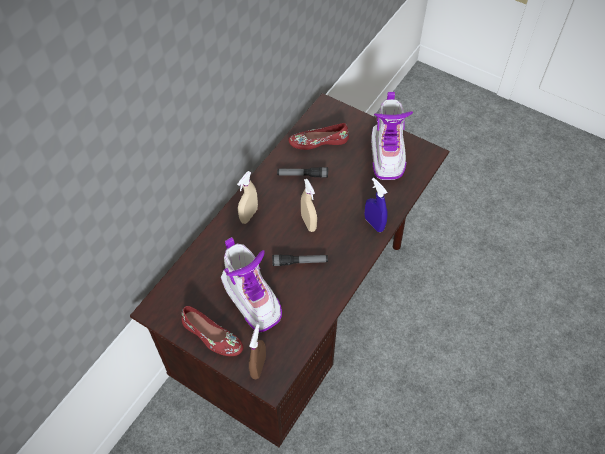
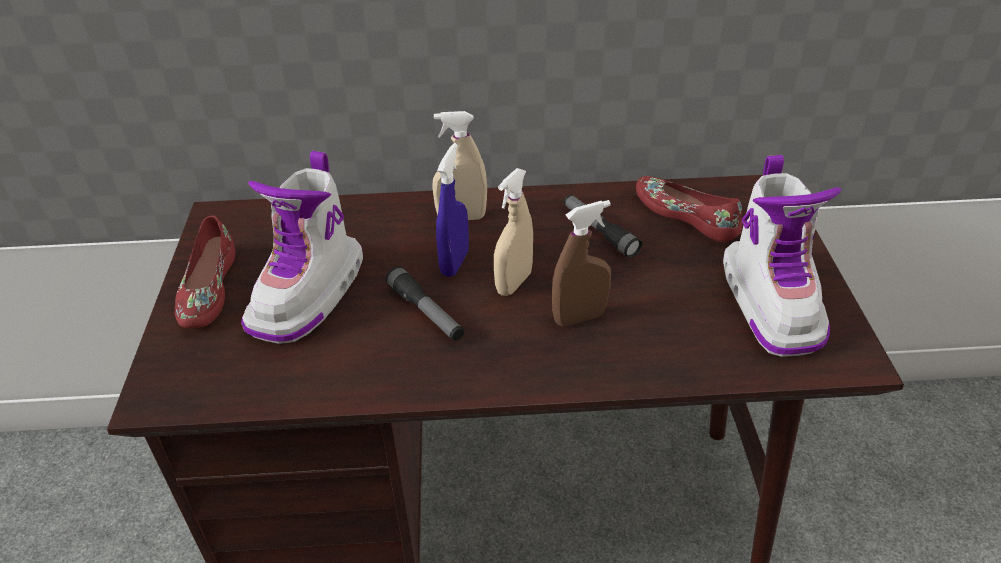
camera: 55 degrees right, 15 degrees down
brown spray bottle [249,324,266,379] -> brown spray bottle moved to [552,200,611,327]
blue spray bottle [365,178,387,232] -> blue spray bottle moved to [436,143,469,277]
boot [371,92,413,180] -> boot turned 60 degrees counterclockwise [723,155,841,357]

